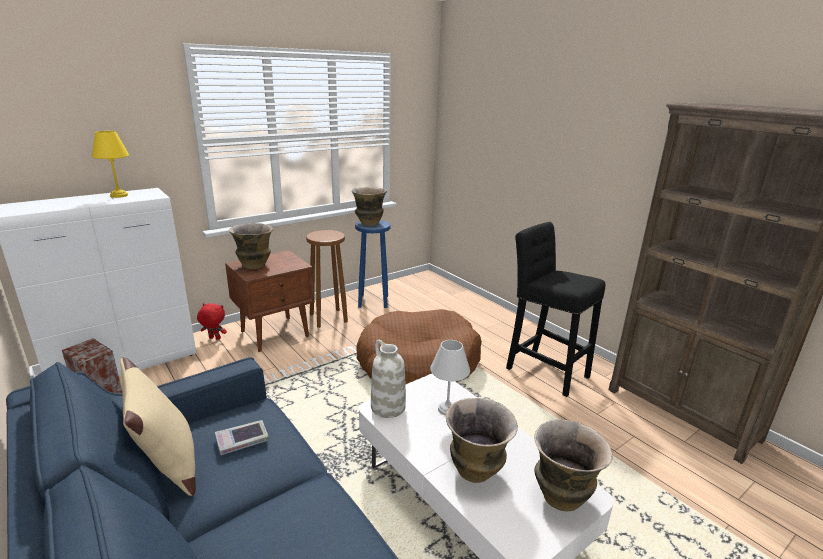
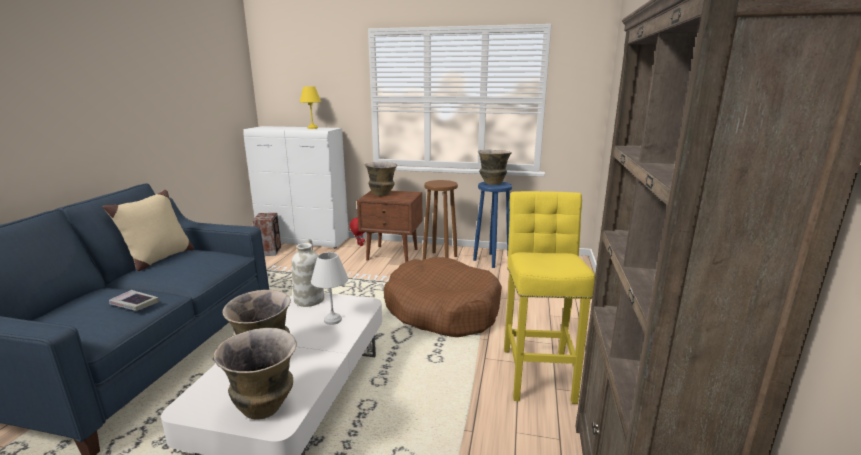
camera: 50 degrees right, 5 degrees down
book [215,420,269,455] -> book moved to [109,290,159,311]
black stool [506,222,605,397] -> yellow stool [504,191,595,404]

